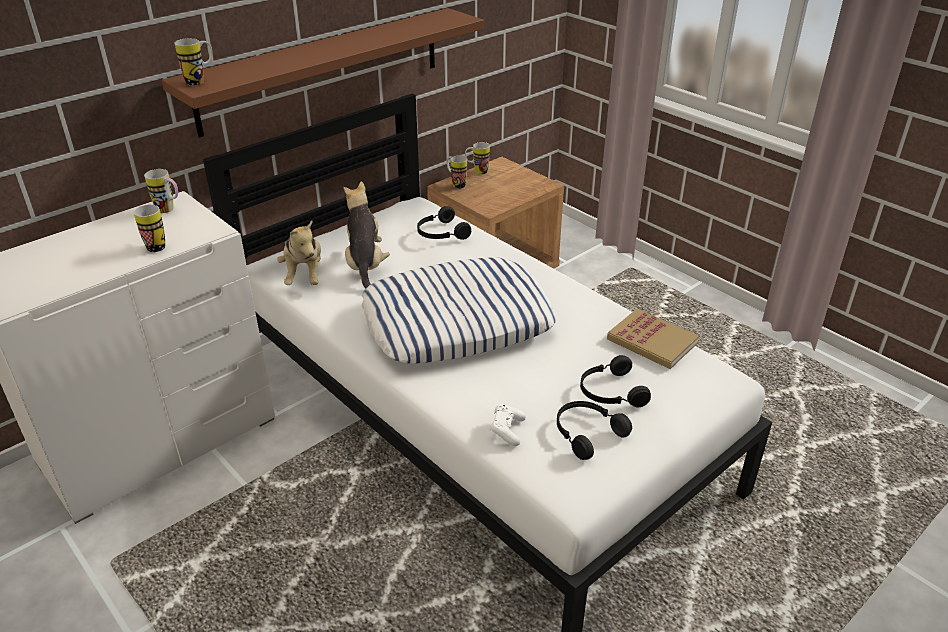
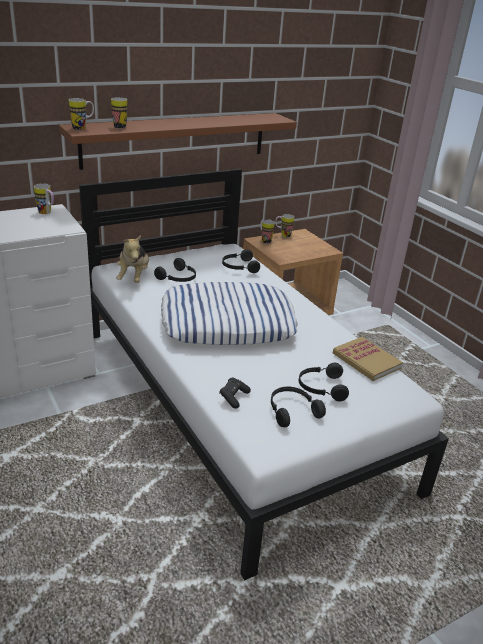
camera: 10 degrees right, 5 degrees down
mug [134,204,165,252] -> mug moved to [111,97,127,129]
plush toy [343,181,390,289] -> black headphones [154,258,196,282]
white game controller [489,404,526,446] -> black game controller [219,378,251,408]

